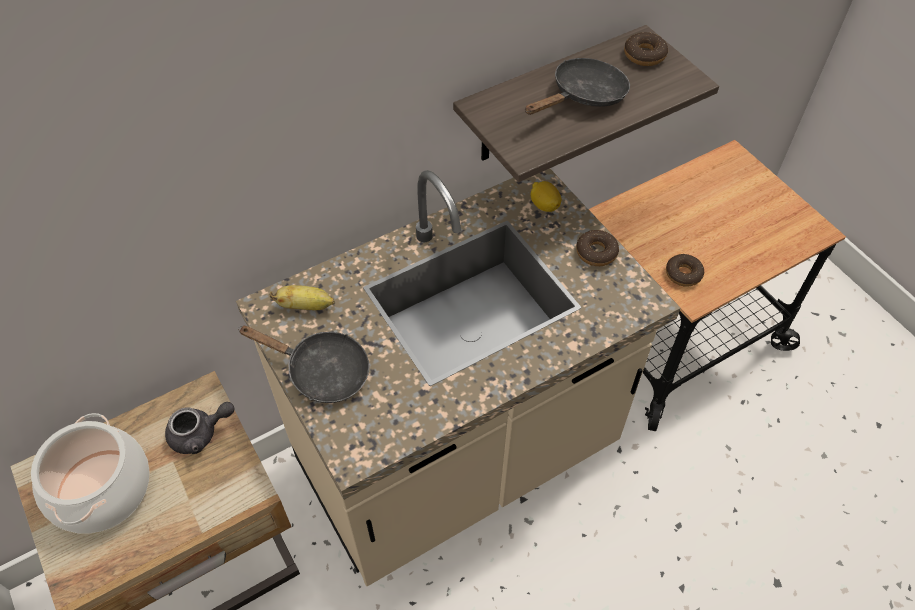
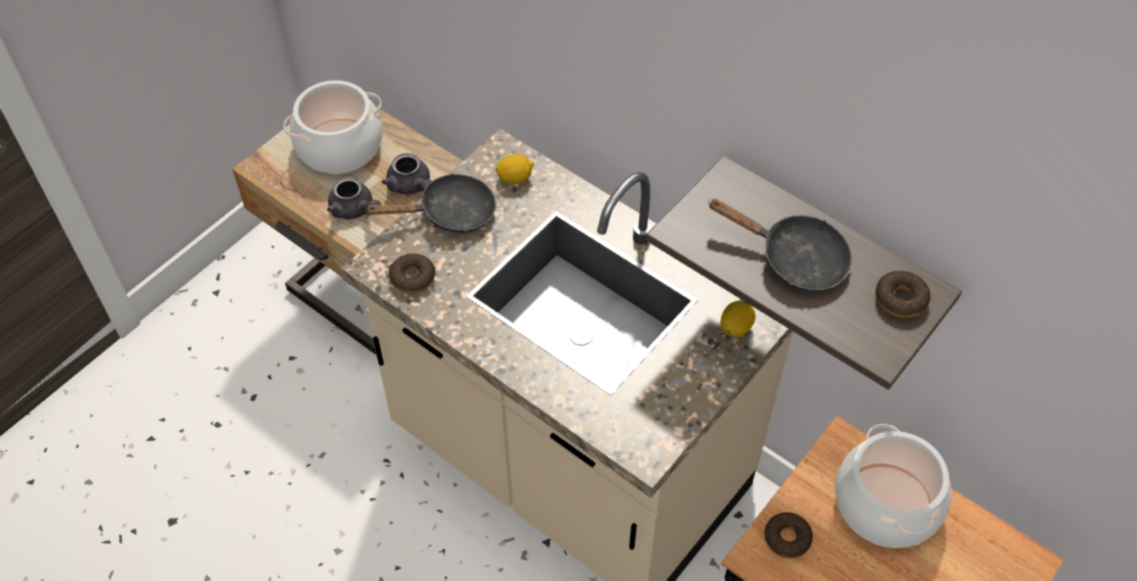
camera: 70 degrees right, 0 degrees up
black frying pan [238,326,369,403] -> black frying pan turned 105 degrees counterclockwise [364,173,496,233]
banana [269,285,335,310] -> lemon [495,154,534,184]
donut [576,230,619,266] -> donut moved to [389,253,435,294]
none -> grey teapot [327,177,381,219]
none -> cooking pot [835,424,951,548]

